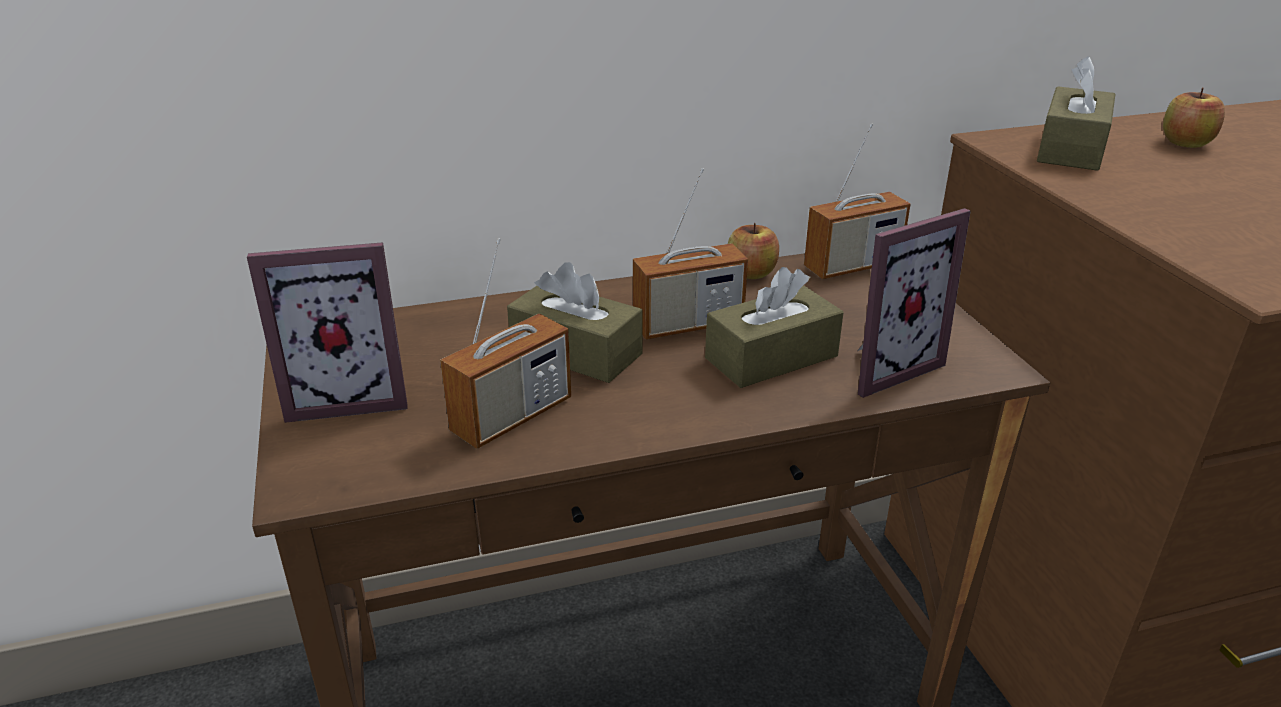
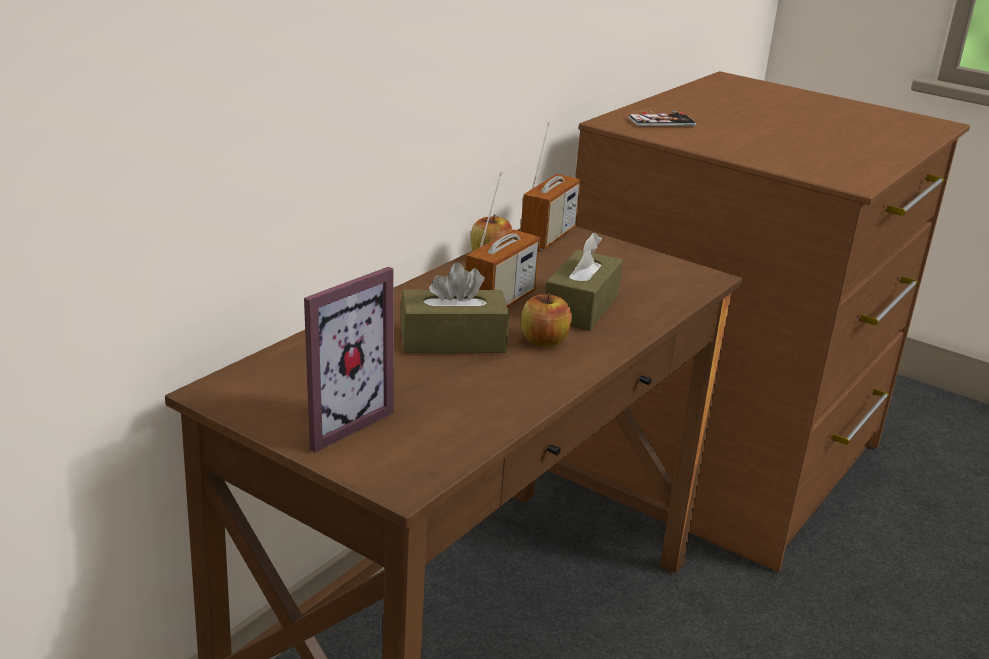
camera: 40 degrees left, 5 degrees down
radio [440,238,571,449] -> none
picture frame [857,208,971,398] -> none
brown tissue box [1037,56,1116,171] -> phone [628,109,696,126]
apple [1163,87,1225,148] -> apple moved to [521,293,572,347]

